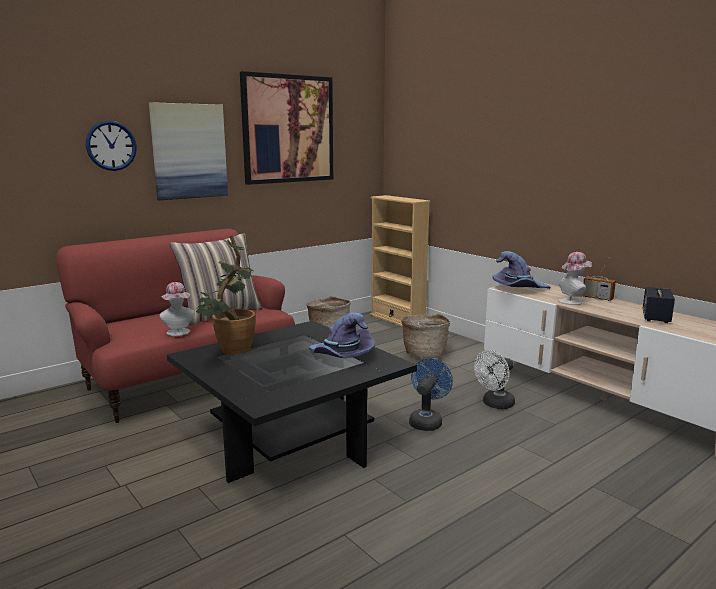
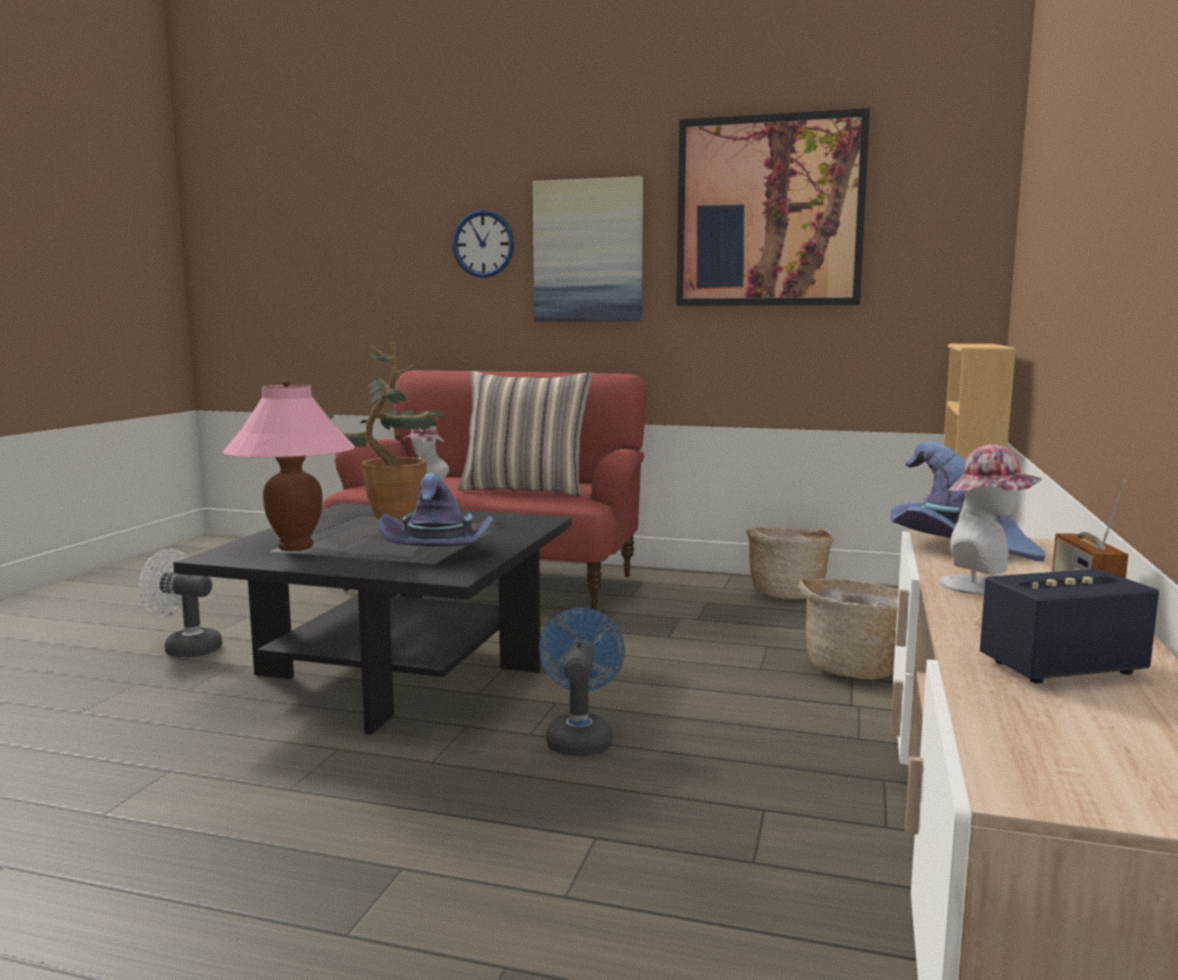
camera: 55 degrees right, 5 degrees down
blue fan [409,358,453,431] -> blue fan turned 75 degrees counterclockwise [539,608,625,756]
white fan [474,350,515,409] -> white fan moved to [139,549,222,657]
none -> pink table lamp [223,380,355,551]

